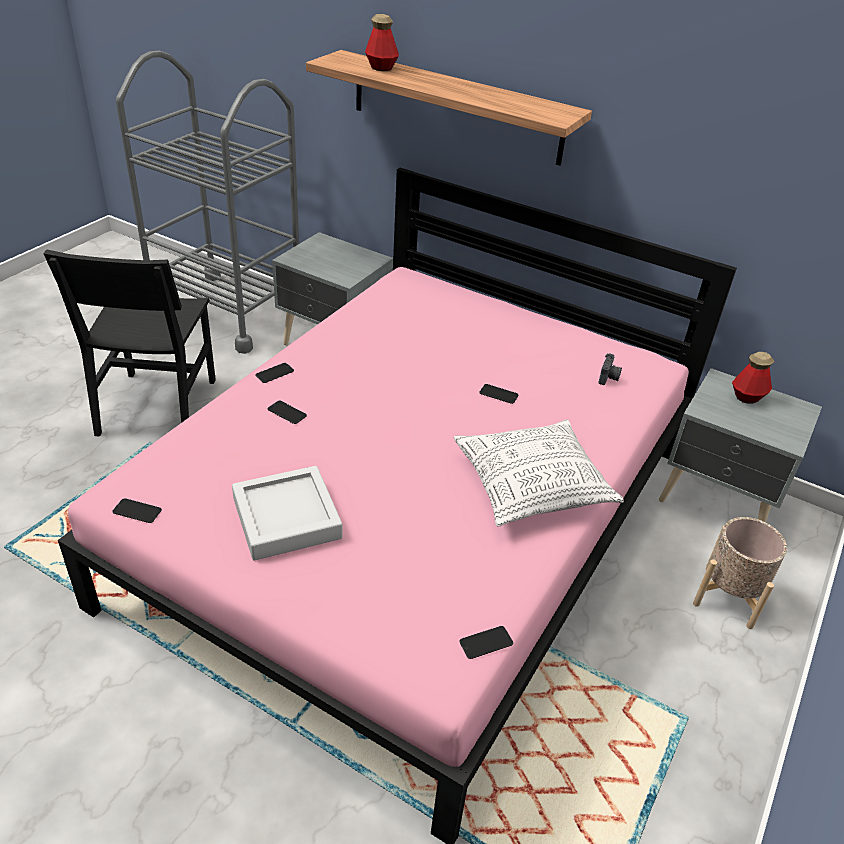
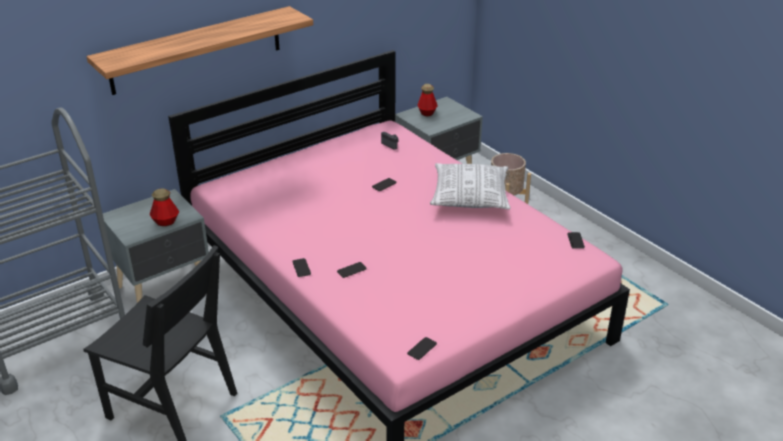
camera: 65 degrees left, 5 degrees down
grey tray [232,466,342,560] -> none
bottle [365,14,399,71] -> bottle moved to [149,189,179,226]

